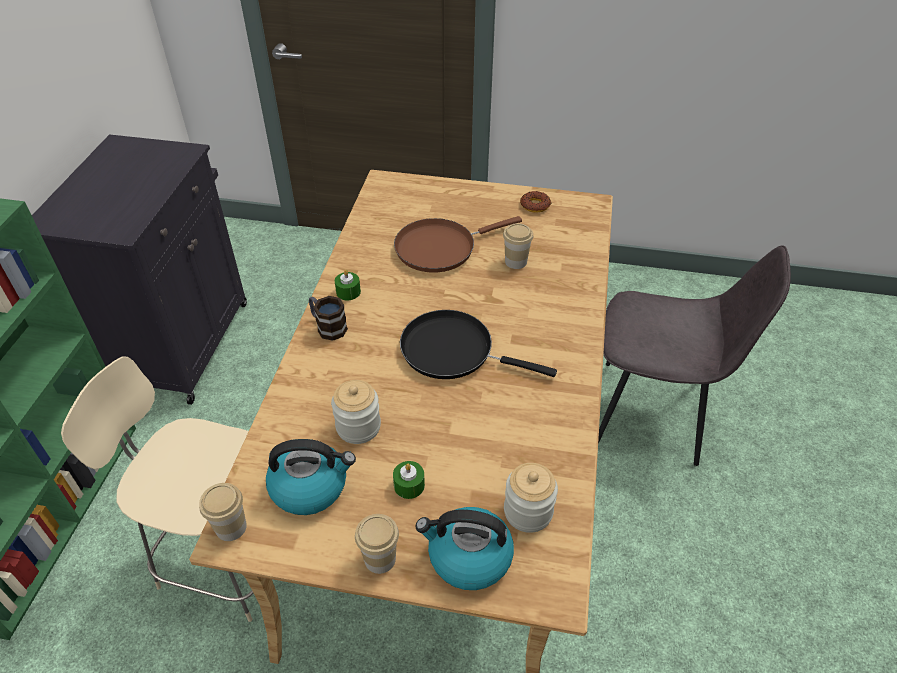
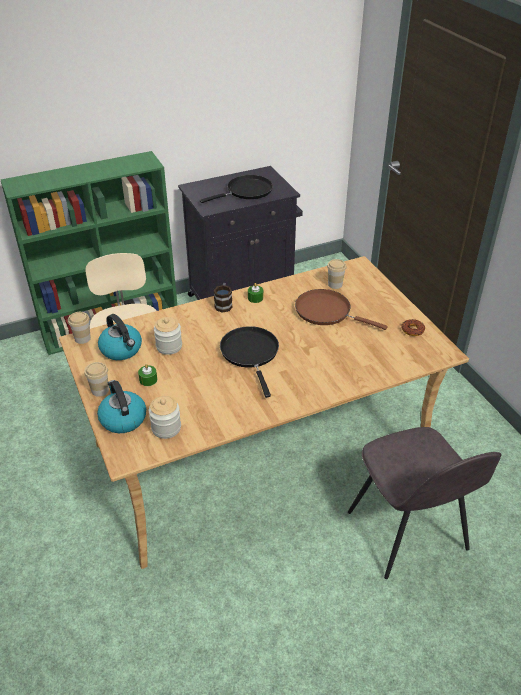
camera: 55 degrees right, 5 degrees down
cup [503,223,533,269] -> cup moved to [327,259,347,289]
none -> black frying pan [200,175,273,203]

